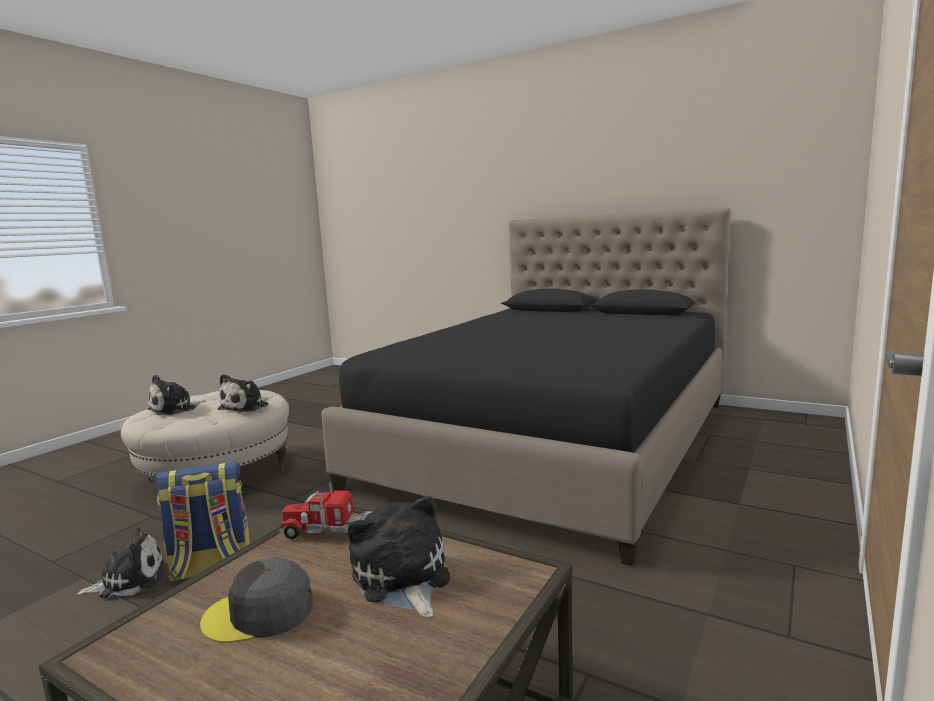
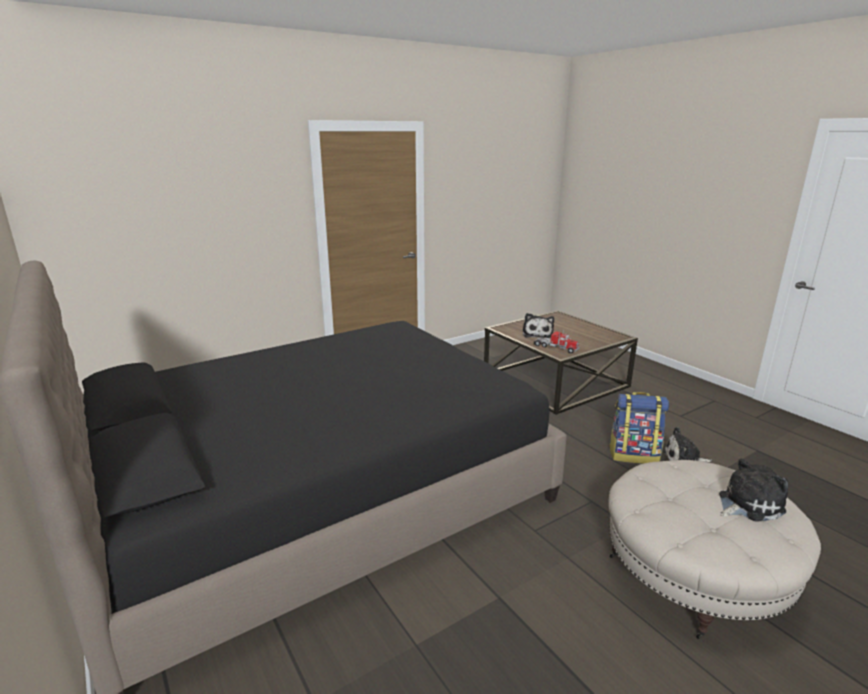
camera: 155 degrees left, 10 degrees up
grey cap [200,557,313,643] -> none
plush toy [217,374,269,413] -> none

